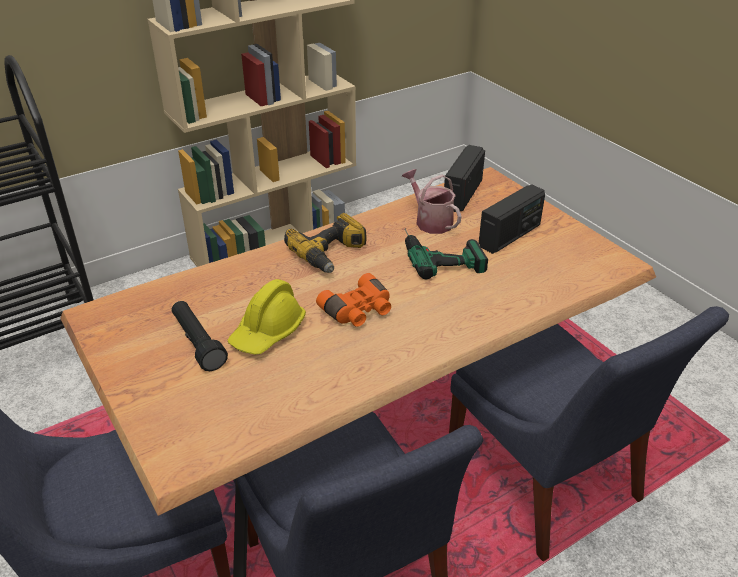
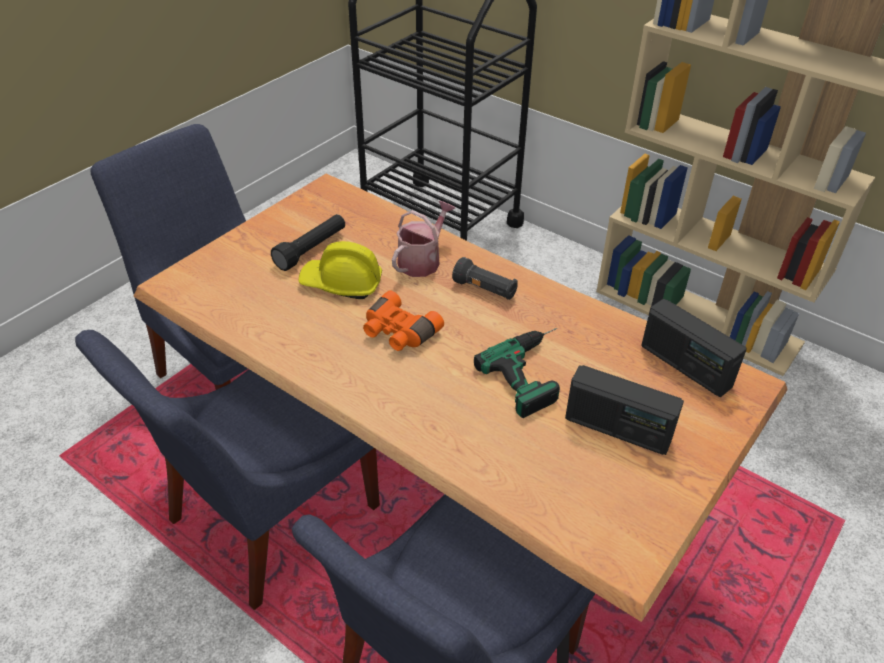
camera: 70 degrees right, 5 degrees up
power drill [284,213,367,273] -> black flashlight [452,257,518,300]
watering can [402,169,462,234] -> watering can moved to [392,201,455,277]
radio [444,145,485,212] -> radio turned 135 degrees counterclockwise [641,299,747,397]

